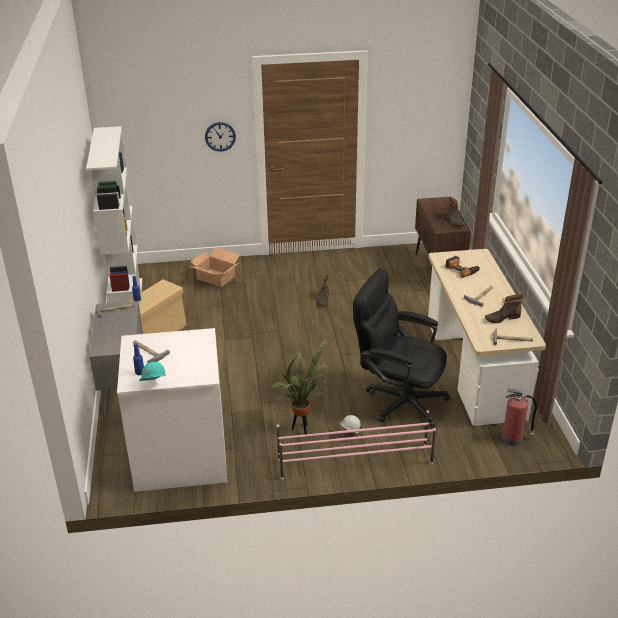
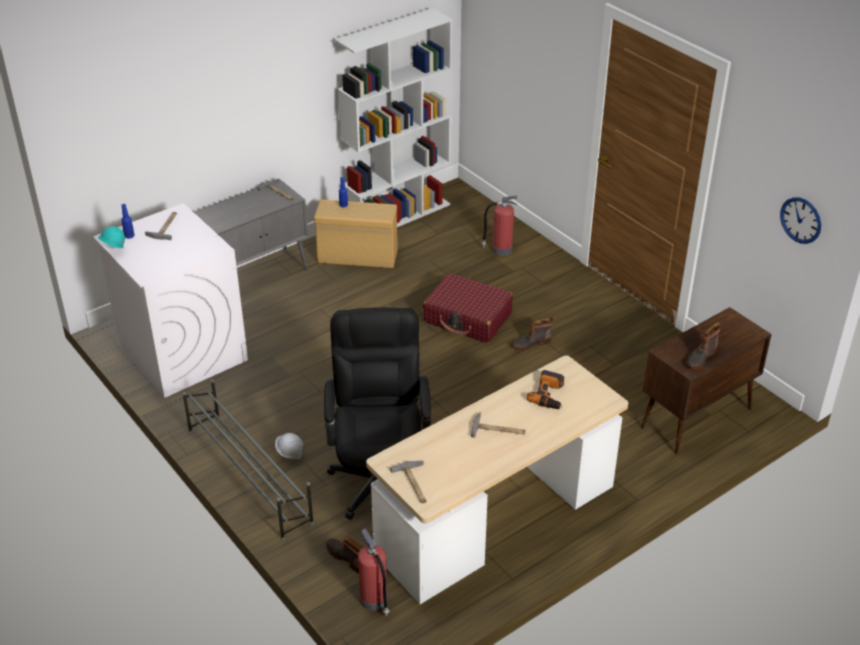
camera: 60 degrees right, 5 degrees up
cardboard box [189,247,240,287] -> fire extinguisher [482,195,517,256]
wall clock [205,122,236,152] -> wall clock moved to [780,197,821,244]
potted plant [270,338,329,435] -> none
pink shoe rack [277,410,436,480] -> grey shoe rack [182,379,314,540]
boot [485,294,523,323] -> boot moved to [326,536,363,574]
none -> red suitcase [423,273,513,343]

